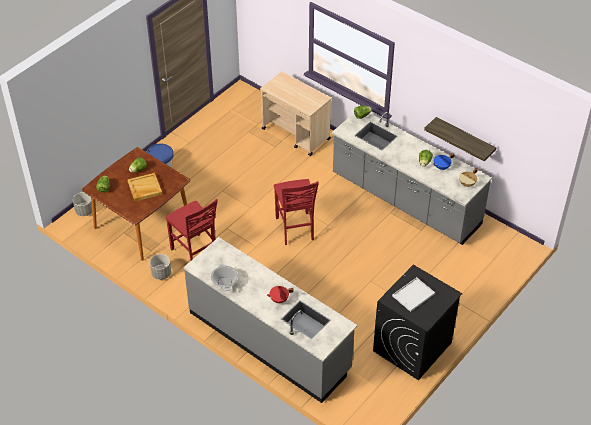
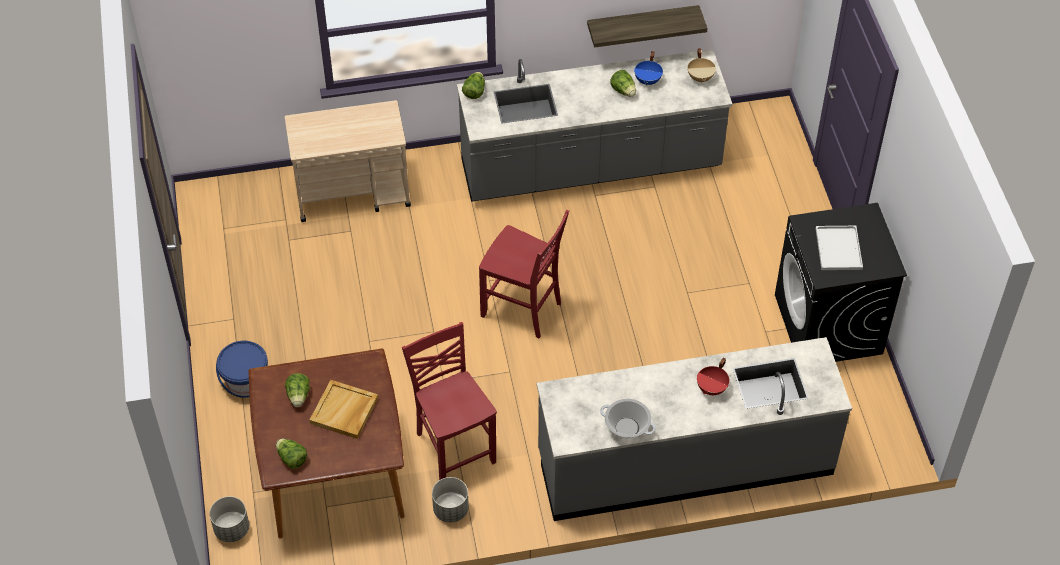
camera: 50 degrees left, 5 degrees up
red chair [166,199,218,261] -> red chair turned 120 degrees counterclockwise [402,322,497,480]

